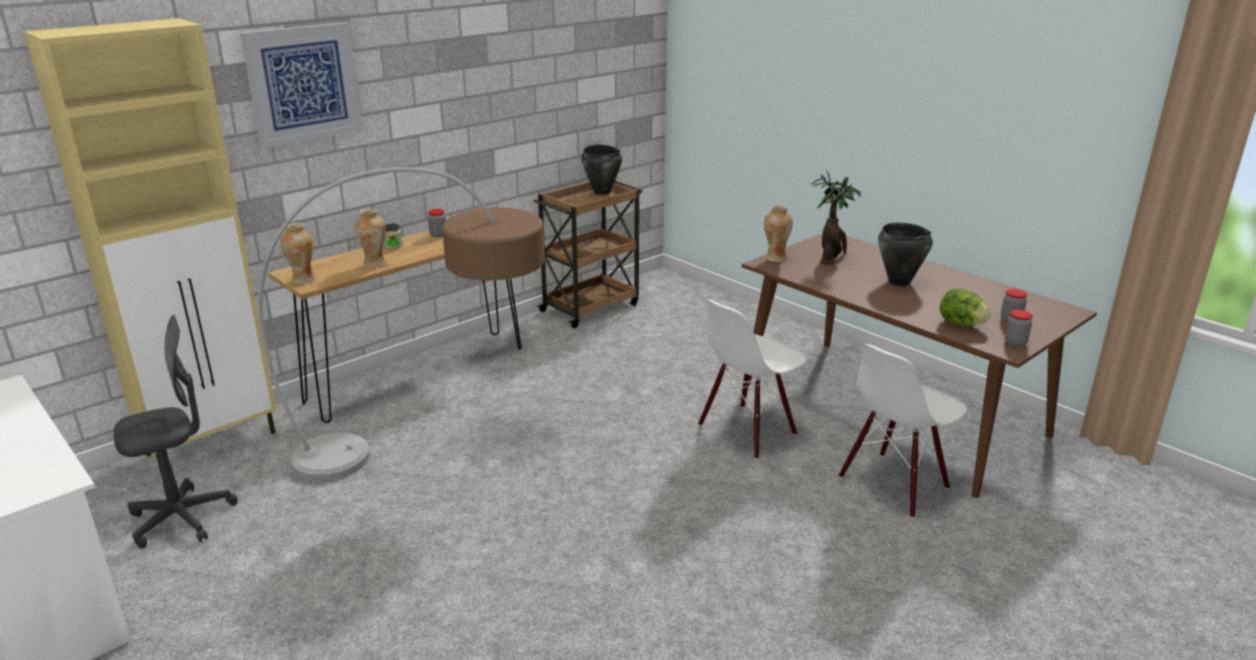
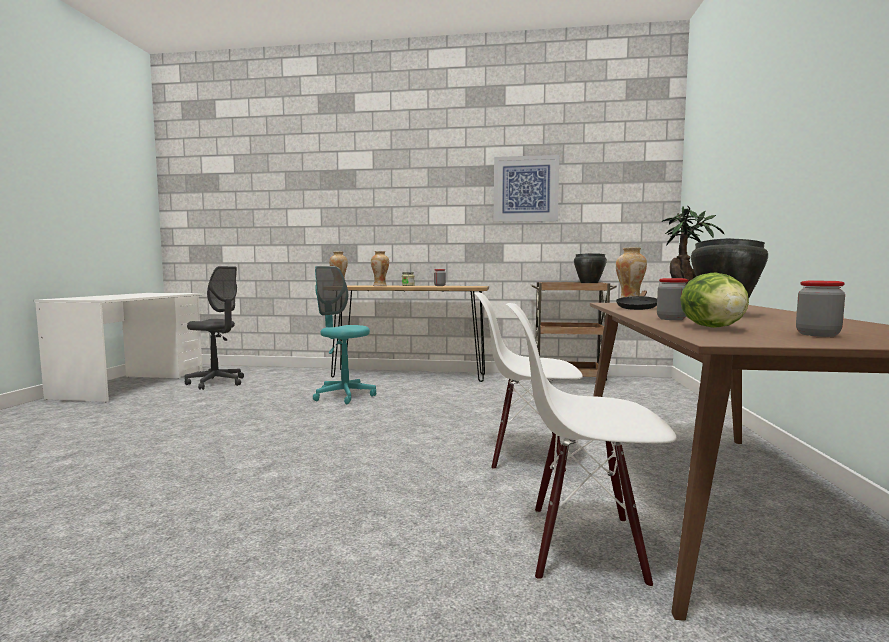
camera: 50 degrees right, 20 degrees down
beige cabinet [24,18,276,469] -> none
picture [240,22,363,148] -> picture moved to [494,155,559,222]
floor lamp [258,167,545,481] -> turquoise office chair [313,266,376,404]
jar [1005,310,1033,347] -> jar moved to [657,278,688,320]
none -> black frying pan [616,291,657,310]

